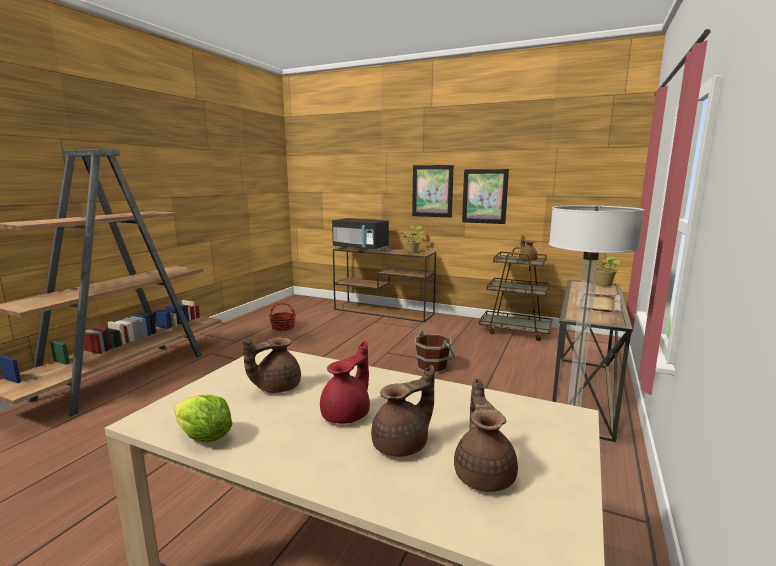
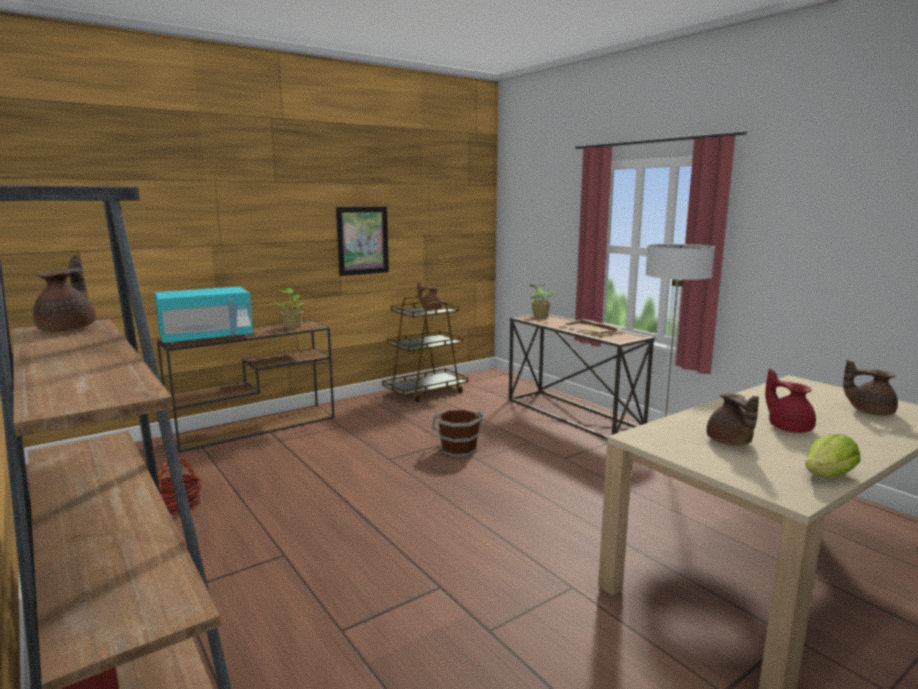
camera: 60 degrees left, 0 degrees up
black microwave [332,218,389,252] -> turquoise microwave [154,287,253,345]
brown teapot [371,365,435,457] -> brown teapot moved to [33,255,96,332]
picture [412,165,454,218] -> none

